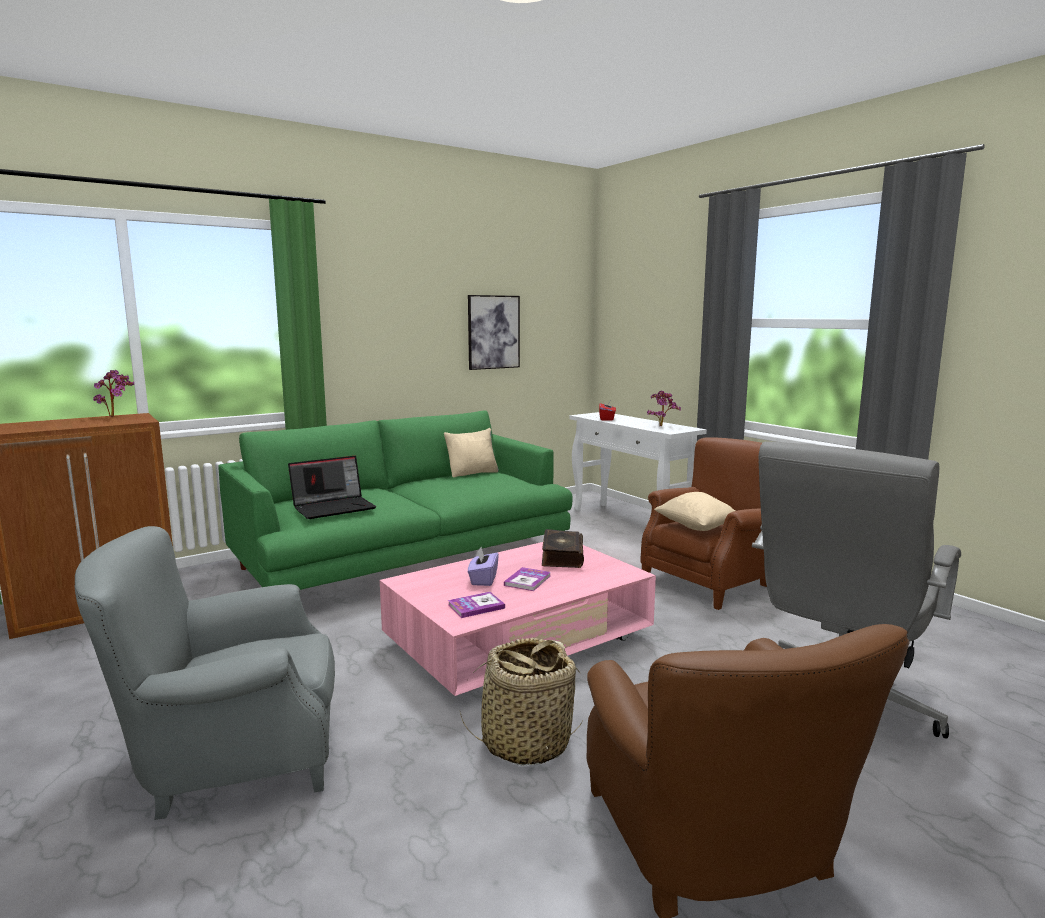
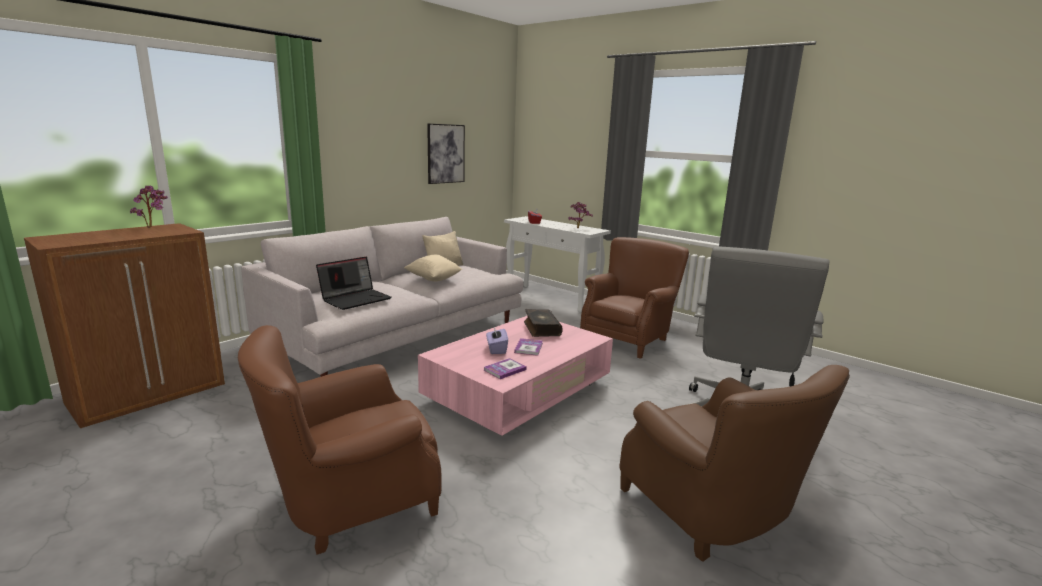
camera: 15 degrees left, 5 degrees up
grey armchair [75,526,335,820] -> brown armchair [238,325,442,555]
green sofa [218,410,573,590] -> white sofa [241,217,523,377]
basket [459,638,584,766] -> none
beige pillow [654,492,735,531] -> beige pillow moved to [404,255,462,281]

